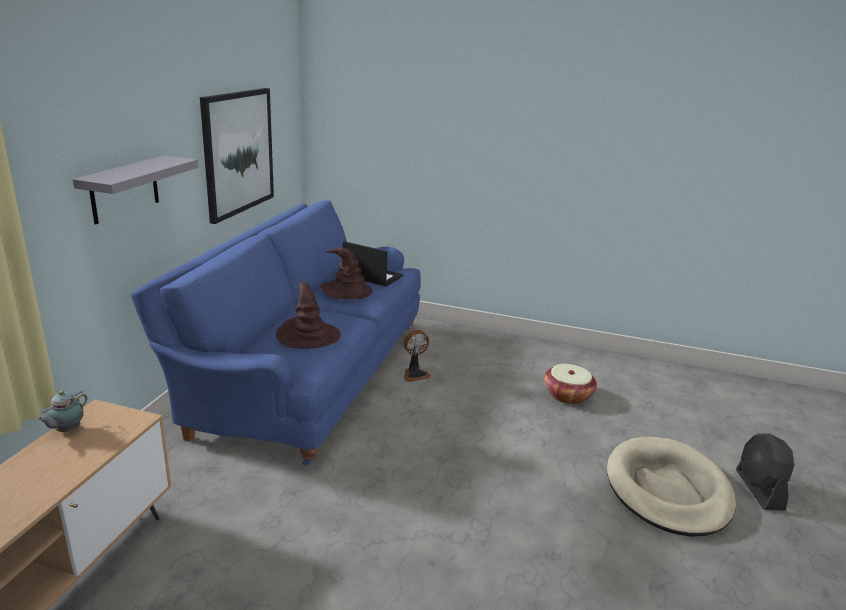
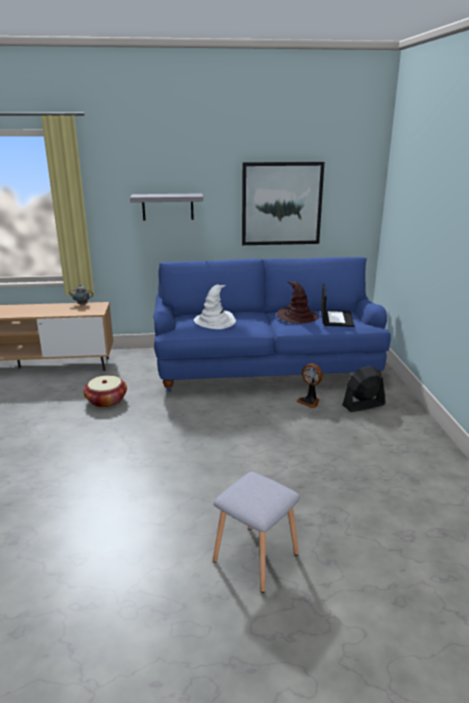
camera: 70 degrees right, 0 degrees up
brown hat [276,281,341,349] -> white hat [194,284,236,329]
basket [544,364,597,404] -> basket moved to [83,376,127,408]
beige dog bed [607,437,736,537] -> grey stool [213,472,300,593]
black fan [736,433,794,511] -> black fan moved to [342,366,385,412]

